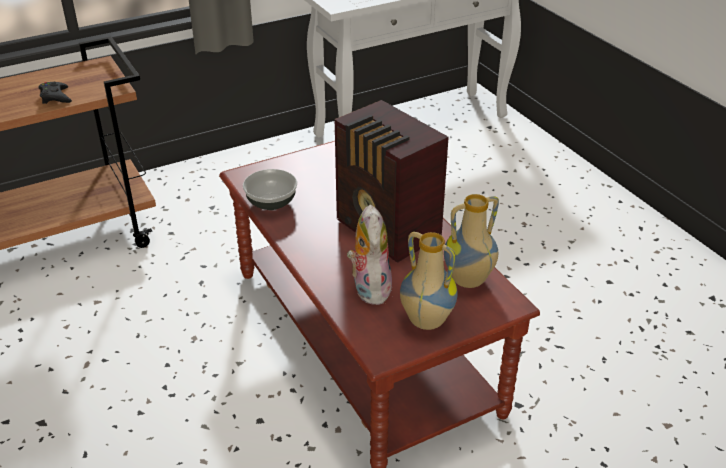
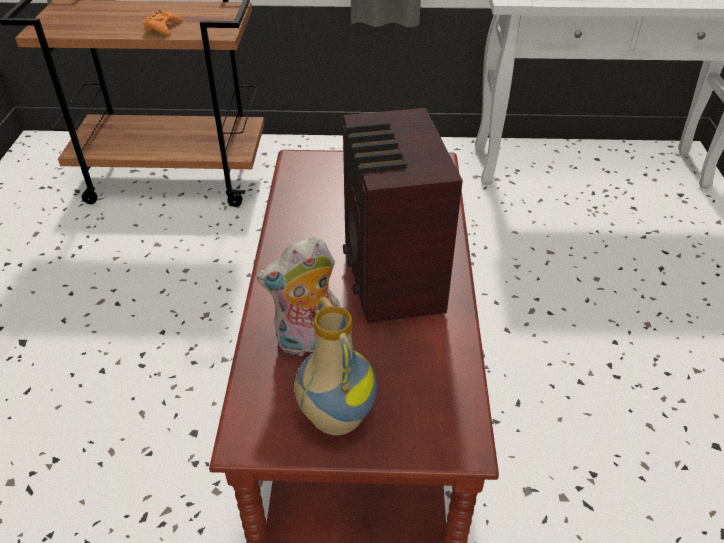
camera: 30 degrees right, 5 degrees up
black game controller [38,82,72,104] -> orange game controller [143,10,183,36]
bowl [243,169,297,210] -> none
plush toy [347,204,392,305] -> plush toy turned 135 degrees counterclockwise [257,237,340,356]
vase [444,194,499,288] -> none

